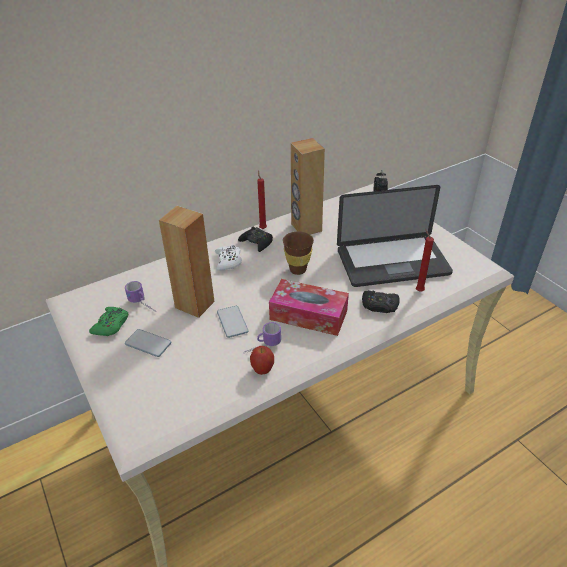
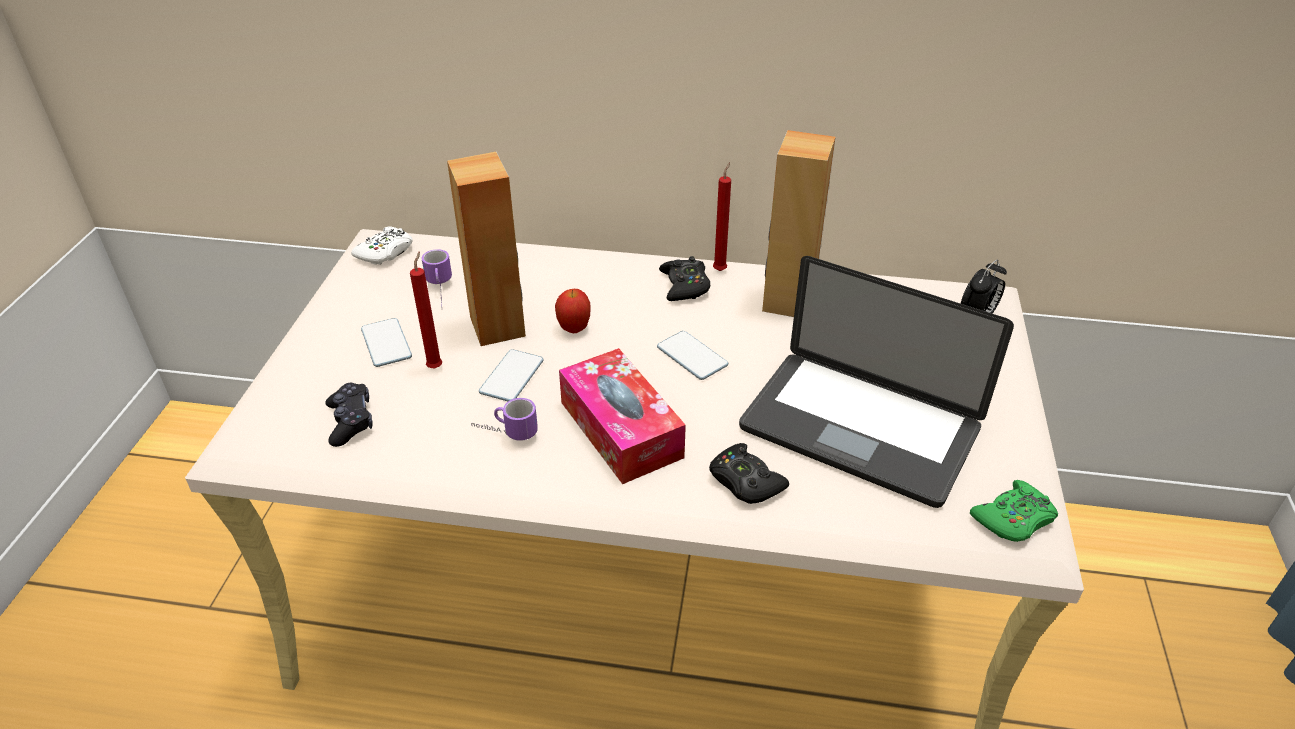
camera: 40 degrees right, 0 degrees up
green game controller [89,307,128,336] -> green game controller moved to [970,480,1058,542]
white game controller [215,244,242,271] -> white game controller moved to [351,226,413,265]
apple [250,346,274,375] -> apple moved to [555,289,591,333]
brown cup [283,231,314,275] -> phone [657,331,728,380]
red candle [416,229,434,292] -> red candle moved to [410,251,442,368]
none -> black game controller [326,383,373,447]

